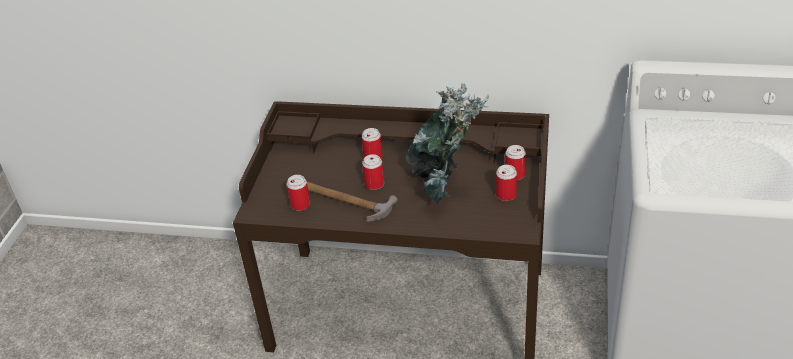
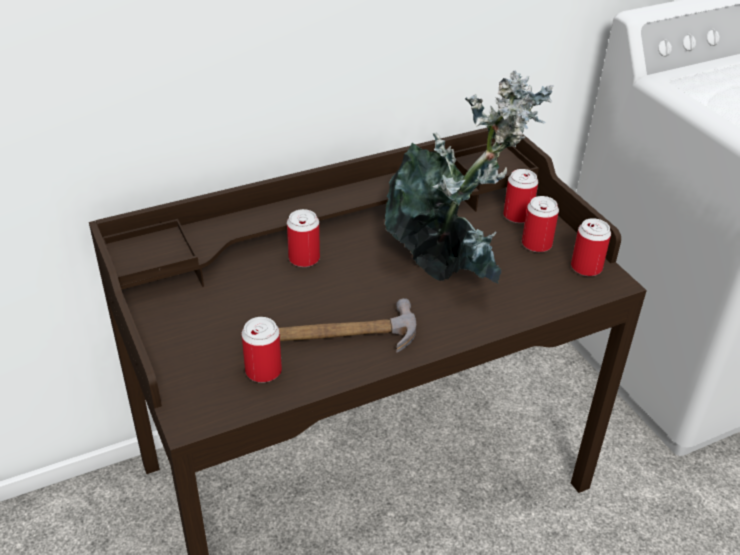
camera: 40 degrees left, 0 degrees up
can [362,154,384,190] -> can moved to [571,218,611,276]

